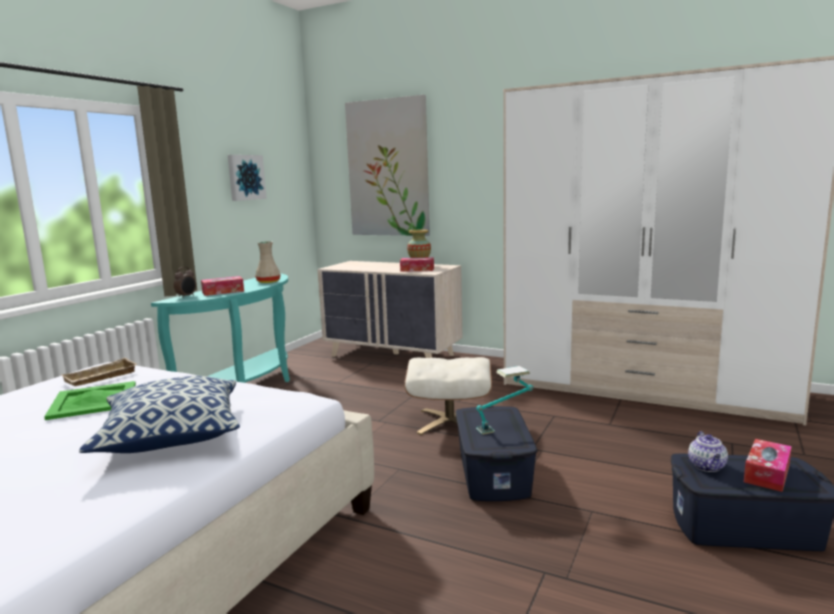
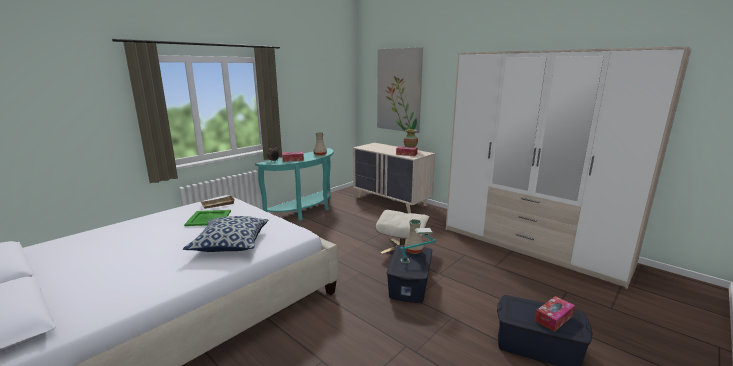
camera: 15 degrees right, 5 degrees up
picture [228,155,267,201] -> none
teapot [688,431,728,472] -> none
none -> beige vase [404,219,424,254]

